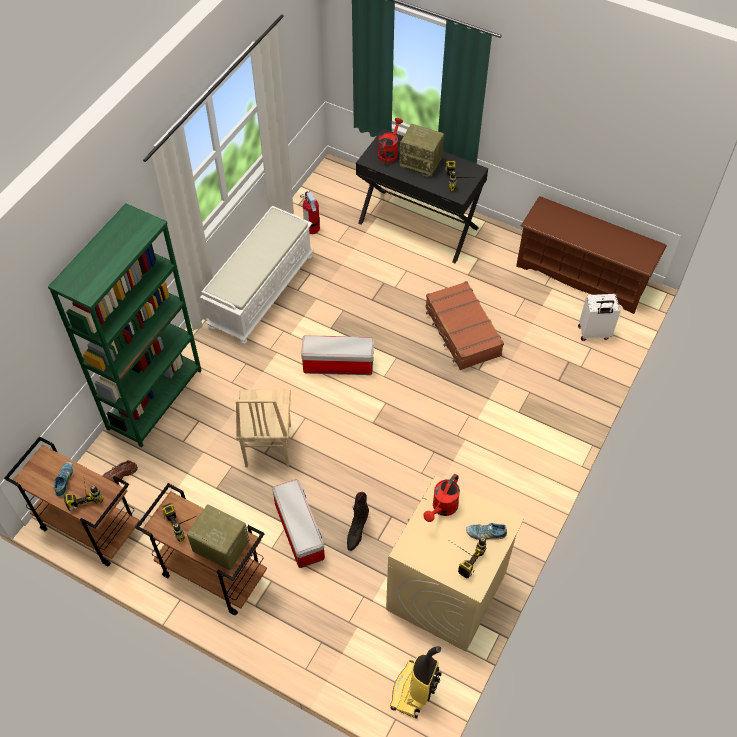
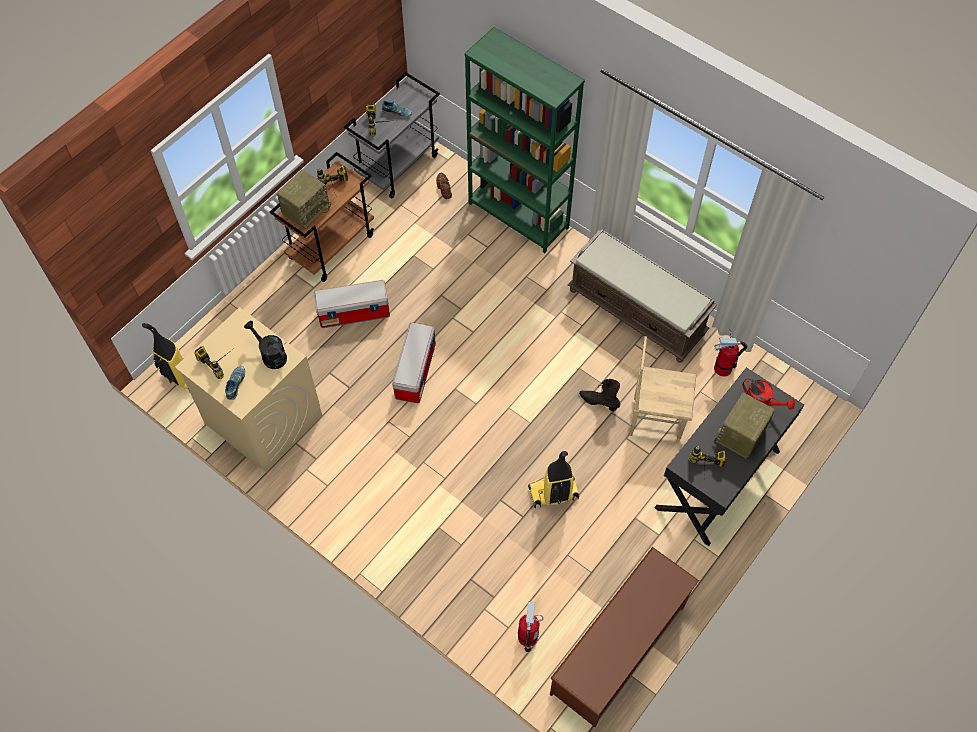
camera: 100 degrees right, 5 degrees up
brown cart [4,436,140,566] -> grey cart [344,72,440,198]
white bench [200,206,314,344] -> brown bench [568,229,717,363]
beige chair [236,389,291,467] -> beige chair moved to [629,336,696,443]
storage box [301,335,374,375] -> storage box moved to [392,322,436,403]
black boot [347,492,369,551] -> black boot moved to [579,379,620,411]
red watering can [423,474,460,522] -> black watering can [244,321,287,369]
brown suitcase [425,281,504,370] -> vacuum cleaner [528,451,579,508]
white suitcase [578,294,620,341] -> fire extinguisher [518,602,543,652]

